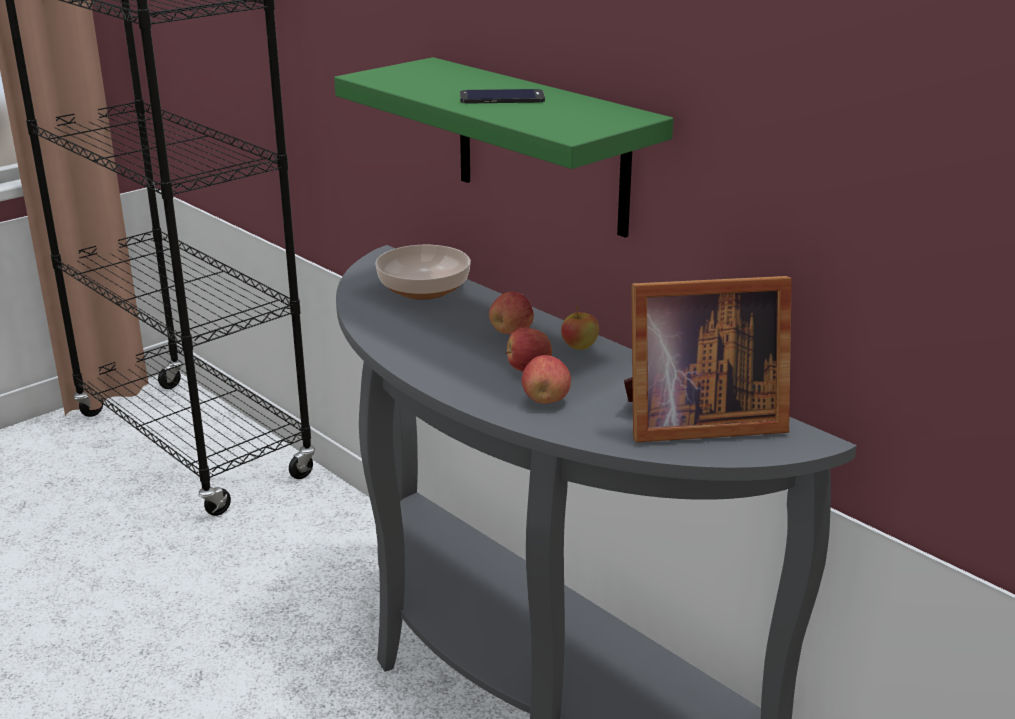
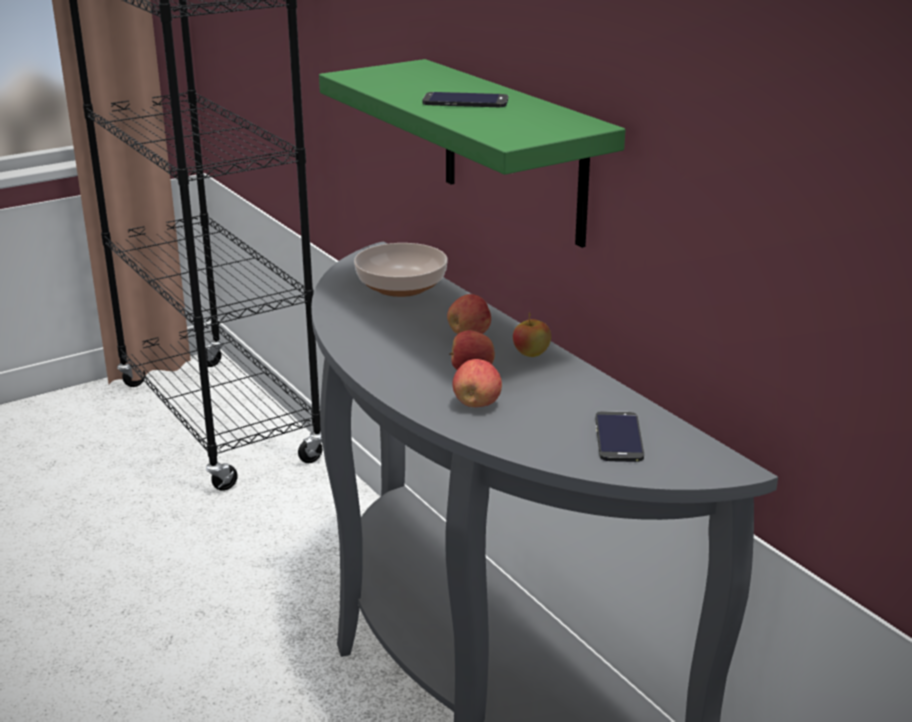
camera: 10 degrees right, 0 degrees up
picture frame [624,276,792,442] -> phone [596,411,644,462]

